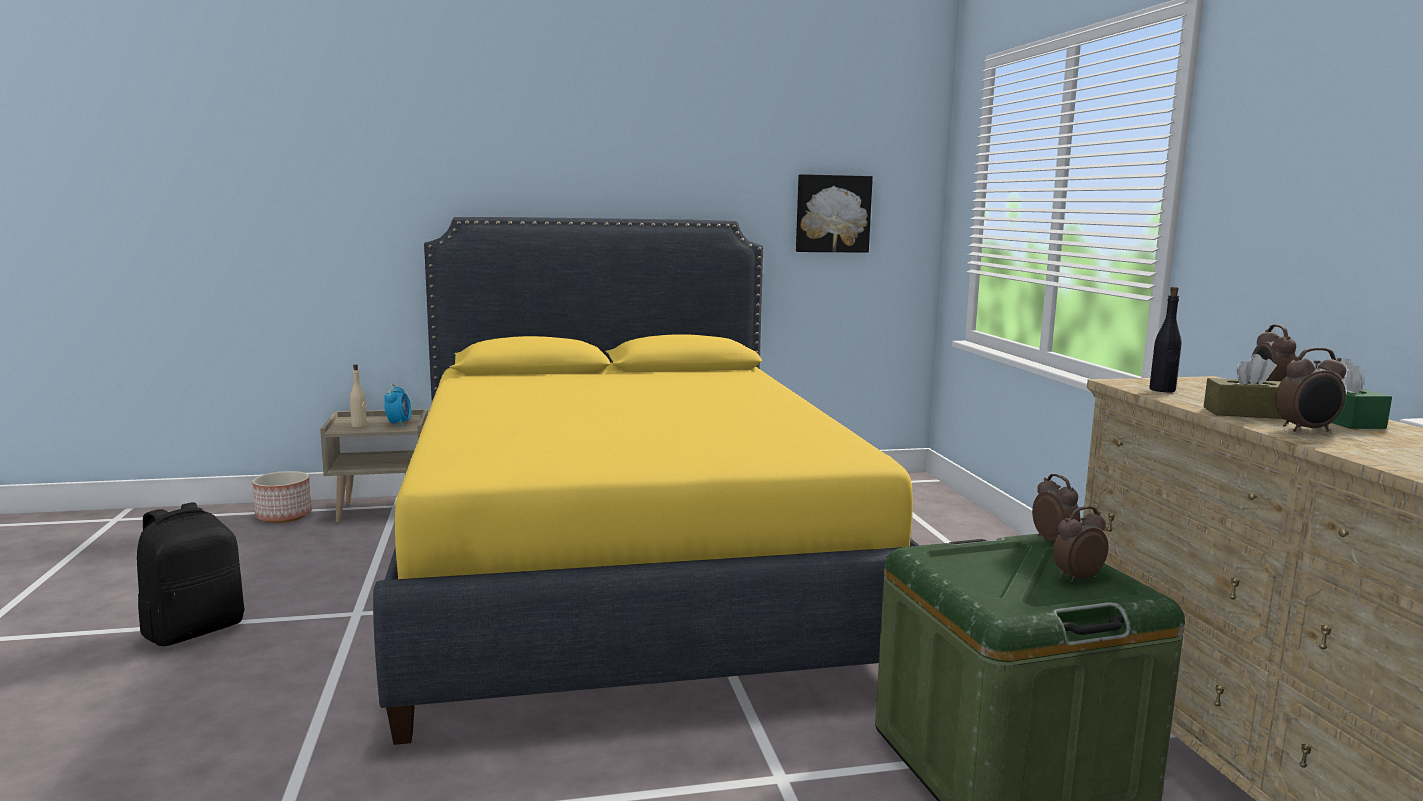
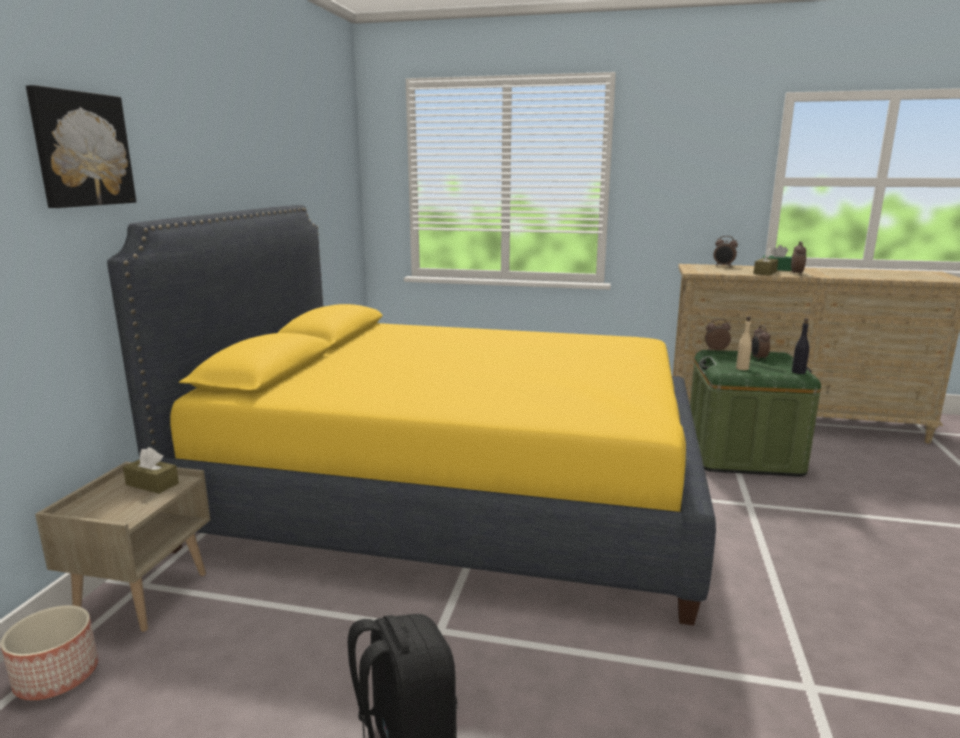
camera: 65 degrees left, 5 degrees up
beige bottle [350,364,367,427] -> beige bottle moved to [736,316,752,370]
alarm clock [384,384,411,427] -> brown tissue box [123,447,179,494]
picture [796,174,873,253] -> picture moved to [26,85,136,208]
black bottle [1149,287,1181,392] -> black bottle moved to [792,318,809,374]

